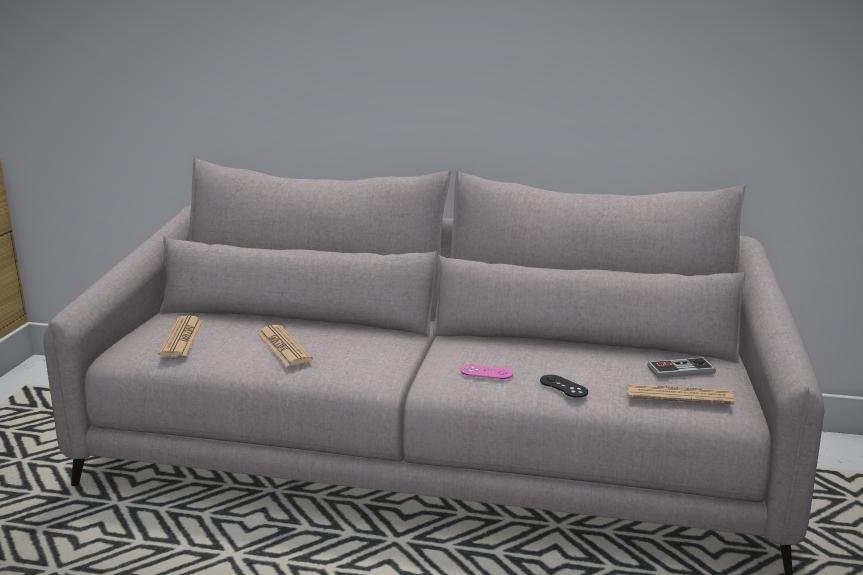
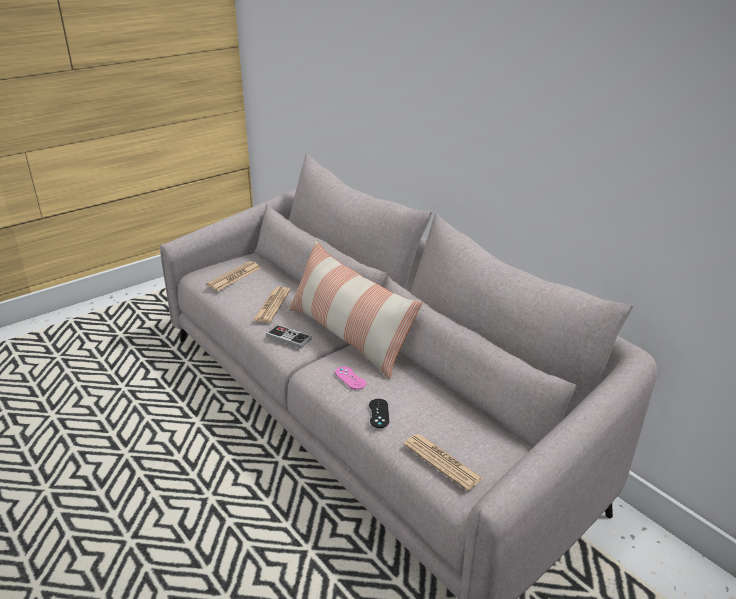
camera: 40 degrees right, 10 degrees up
game controller [647,357,716,378] -> game controller moved to [266,325,312,348]
none -> pillow [288,241,423,380]

